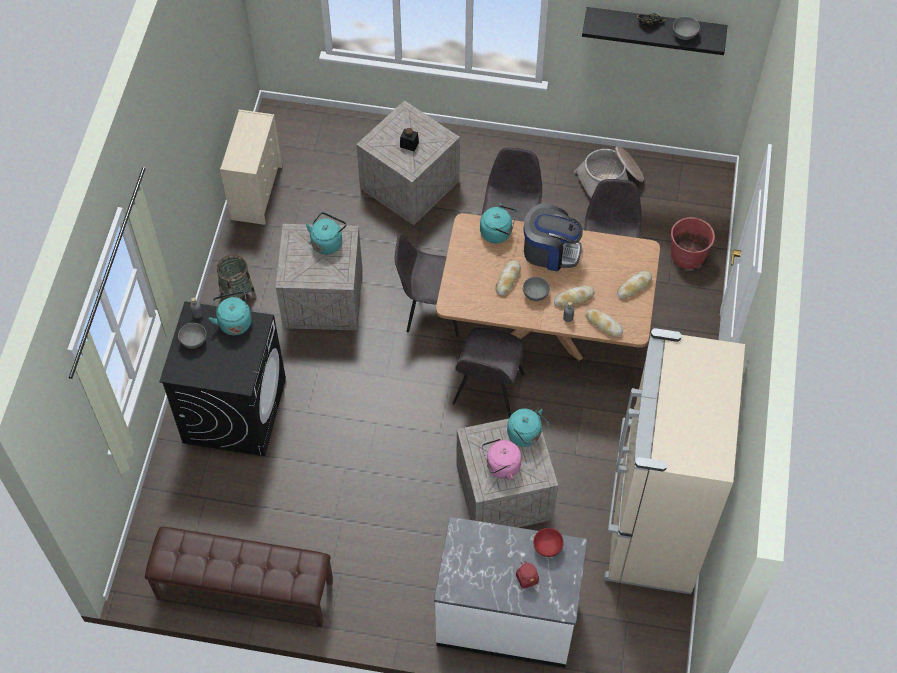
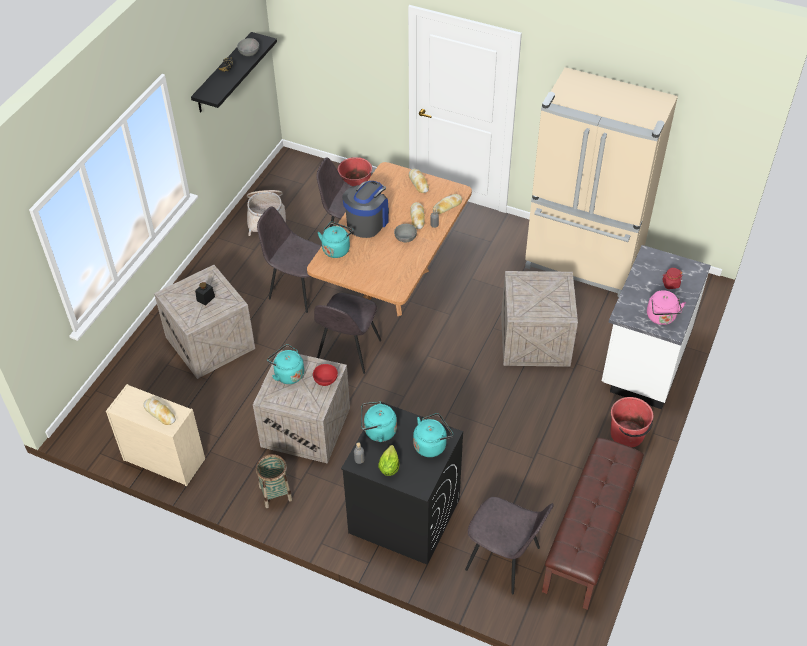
camera: 75 degrees left, 10 degrees down
grey bowl [178,323,207,349] -> lettuce [378,445,400,476]
grey chair [453,328,524,418] -> grey chair moved to [465,497,554,594]
pink kettle [482,438,522,480] -> pink kettle moved to [647,290,686,325]
bread [495,260,521,295] -> bread moved to [143,398,176,425]
turquoise kettle [507,409,549,447] -> turquoise kettle moved to [413,413,453,457]
red bowl [533,528,563,557] -> red bowl moved to [313,364,338,386]
none -> red bucket [611,397,654,448]

